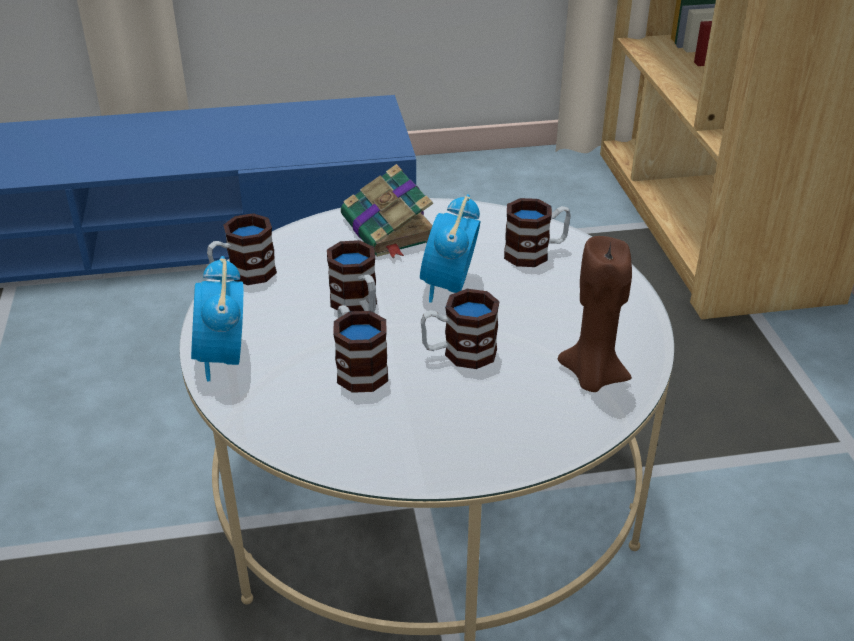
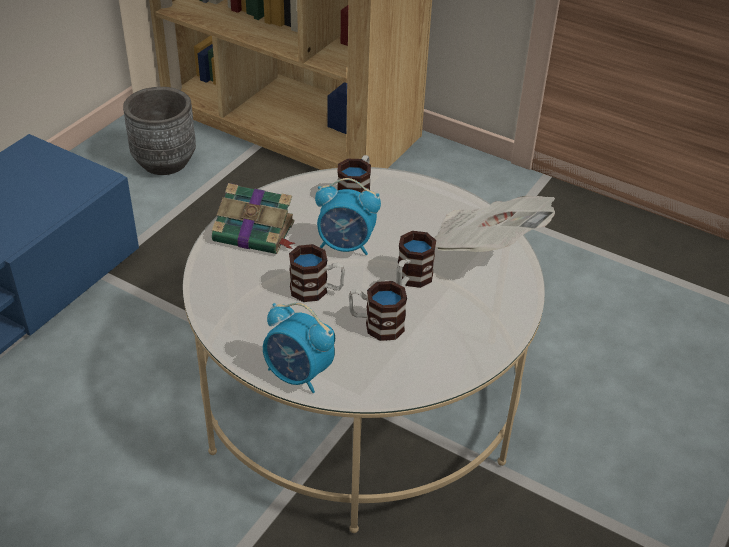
camera: 50 degrees left, 5 degrees up
mug [207,213,277,285] -> none
alarm clock [420,194,480,303] -> alarm clock turned 45 degrees counterclockwise [315,178,381,255]
brown candle [558,236,632,392] -> newspaper [434,196,555,252]
none -> grey planter [123,87,196,175]

